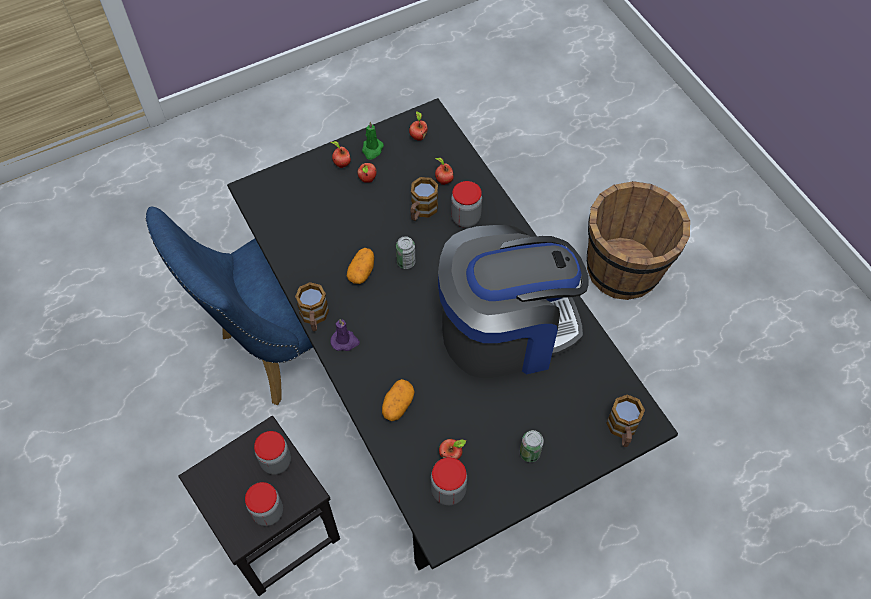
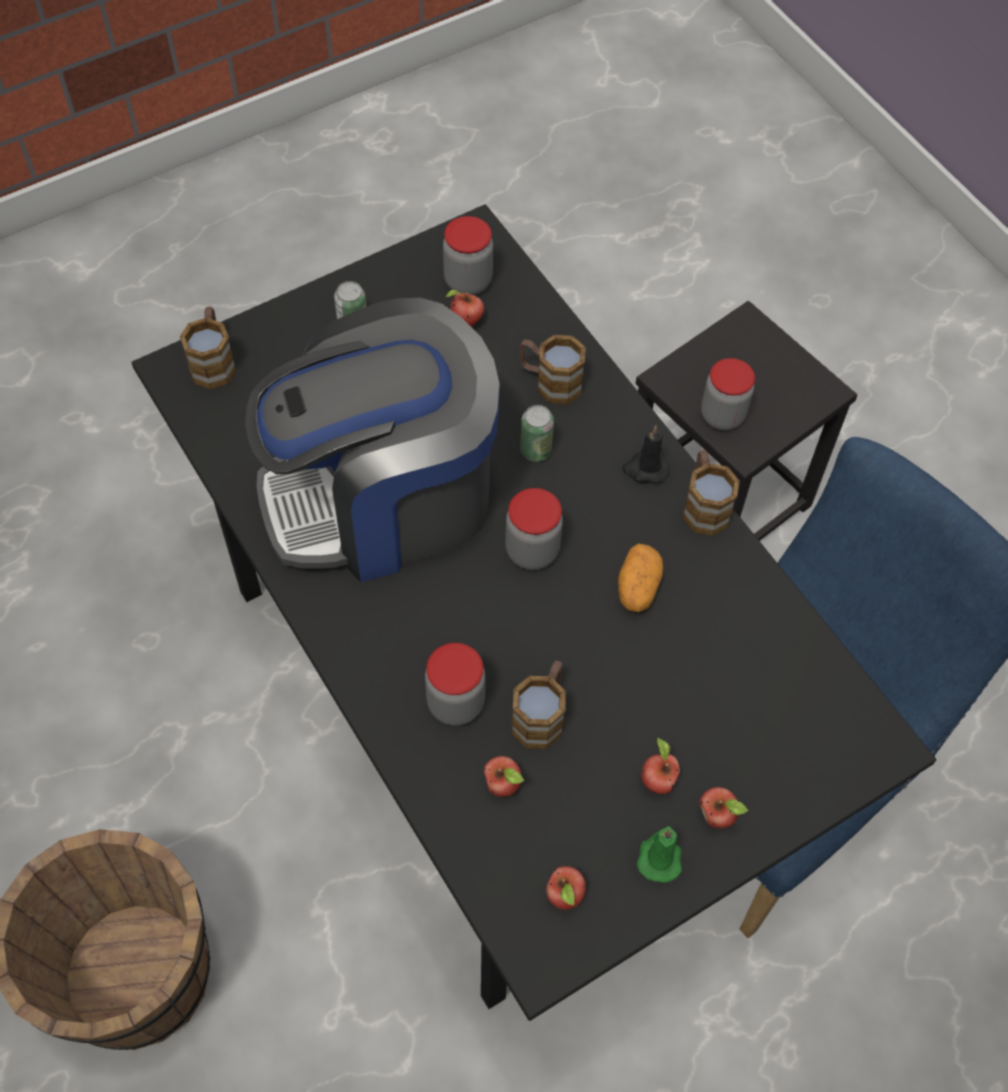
camera: 175 degrees right, 0 degrees up
jar [245,482,283,526] -> jar moved to [505,488,563,570]
purple candle [331,319,360,351] -> black candle [622,426,670,484]
potato [382,379,415,421] -> mug [519,335,586,404]
can [396,236,416,269] -> can moved to [520,405,554,462]

